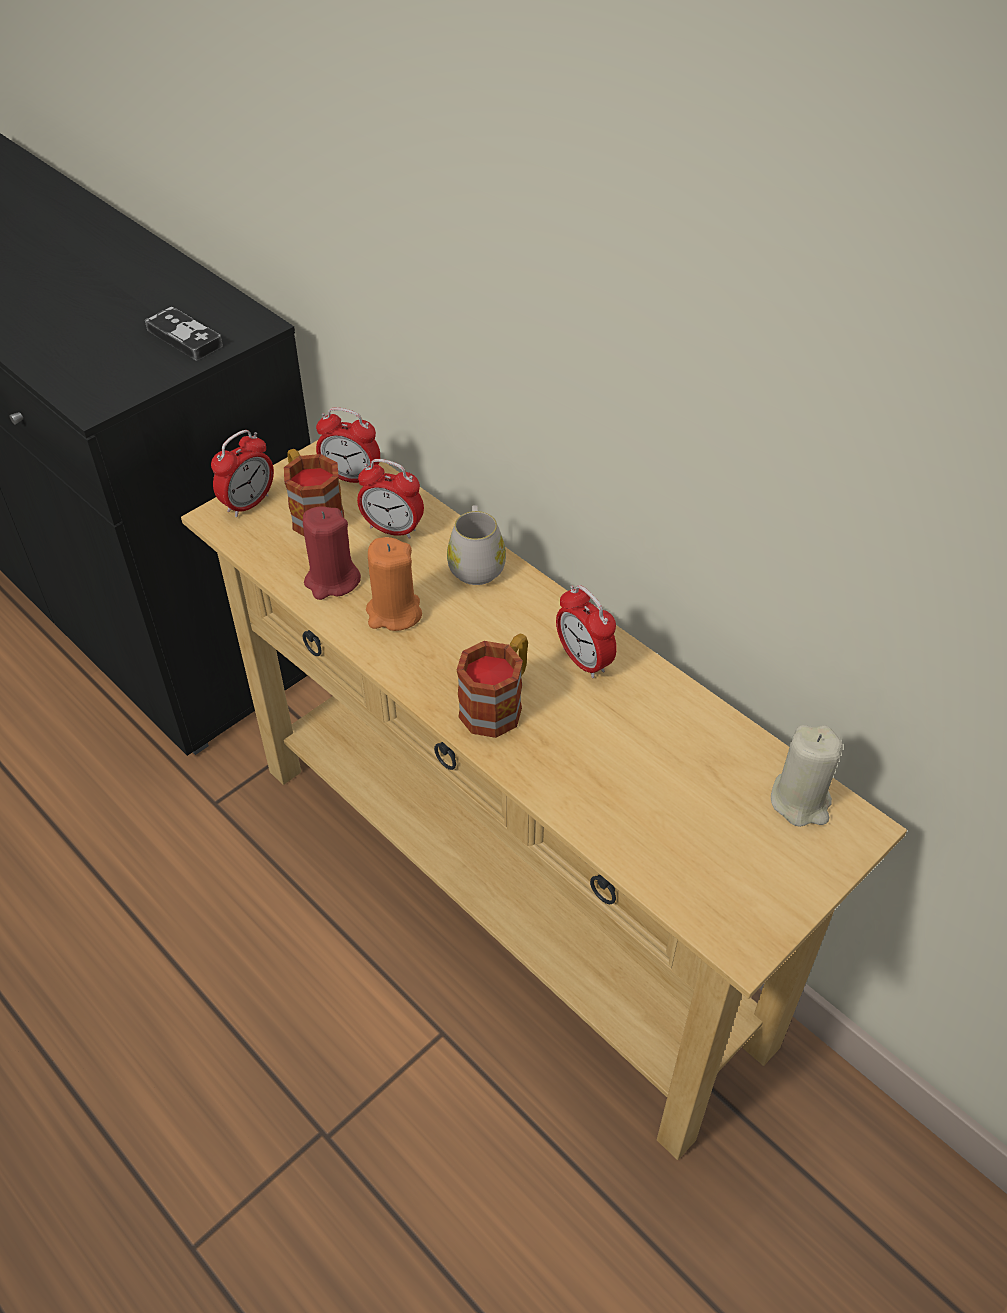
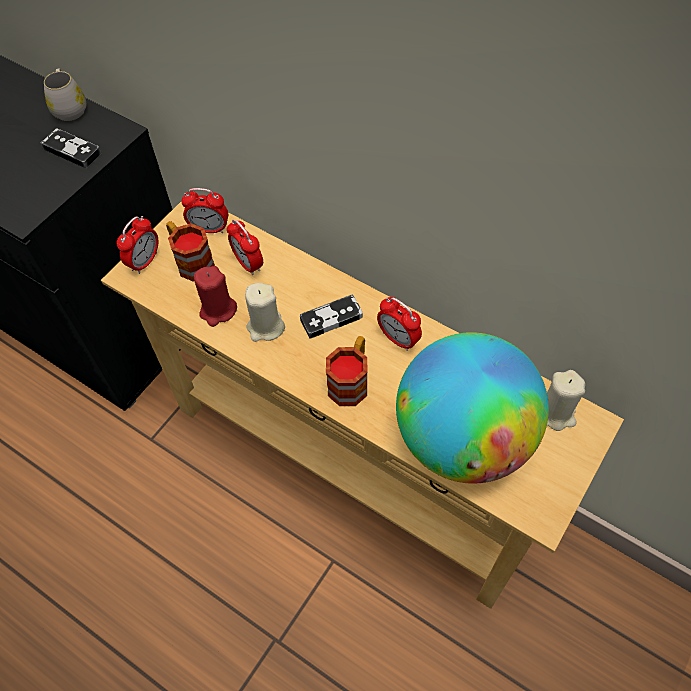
camera: 10 degrees left, 10 degrees up
alarm clock [357,459,424,539] -> alarm clock turned 45 degrees clockwise [227,220,263,275]
orange candle [366,537,422,631] -> beige candle [245,283,285,342]
white mug [447,505,506,585] -> white mug moved to [44,69,86,121]
none -> game controller [300,294,363,339]
none -> globe [396,332,549,484]

